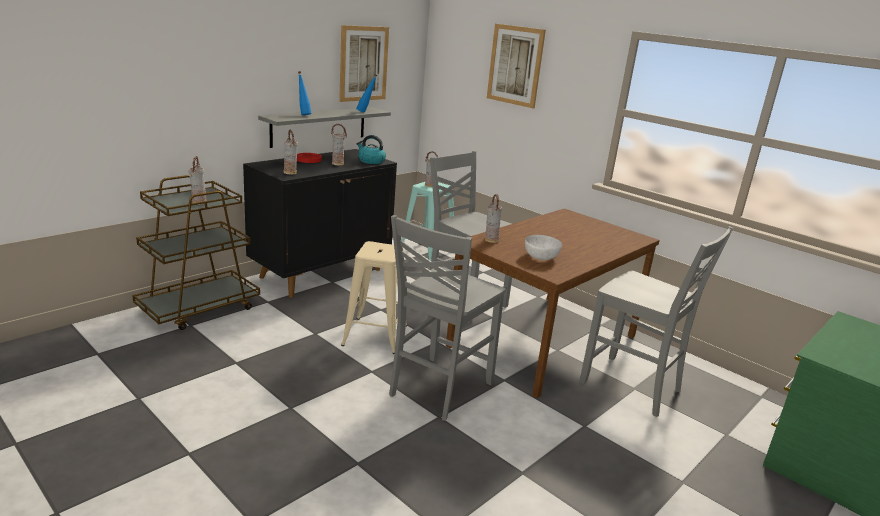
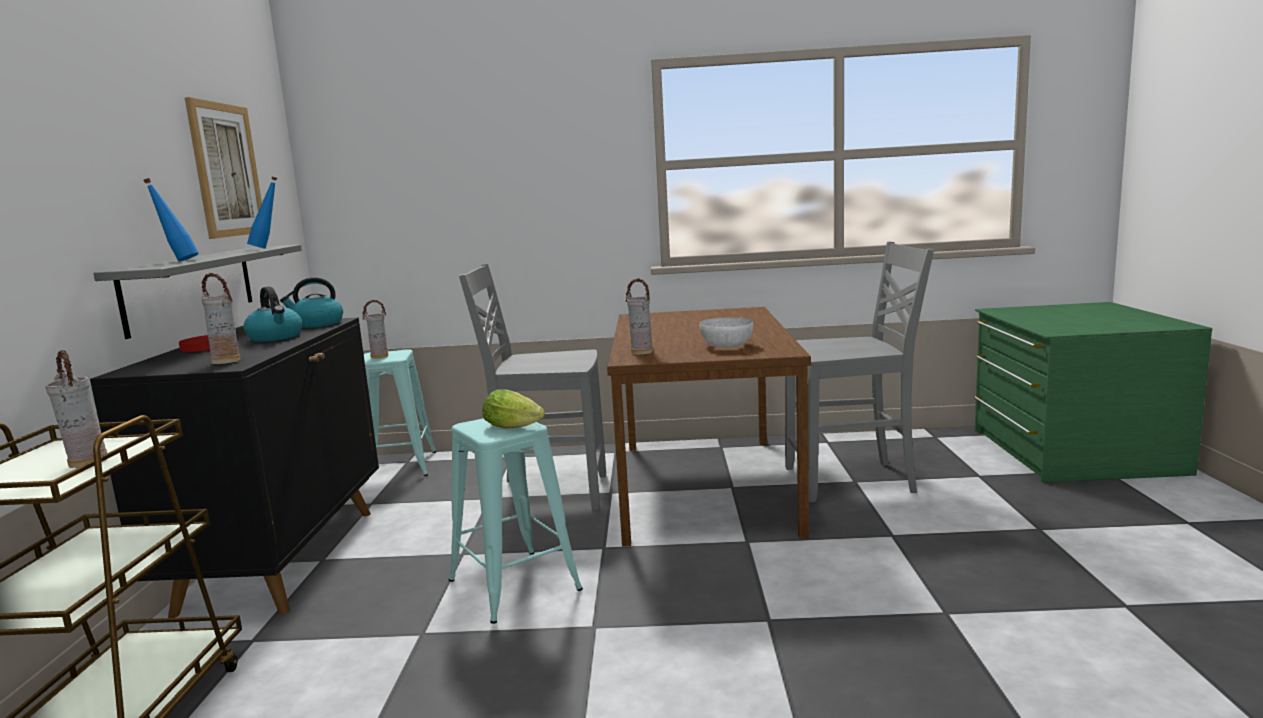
camera: 40 degrees left, 10 degrees down
vase [331,124,347,166] -> kettle [243,286,302,342]
beige stool [341,241,407,354] -> turquoise stool [449,418,583,624]
grey chair [389,215,506,421] -> none
picture [487,24,546,108] -> none
none -> lettuce [482,389,545,429]

